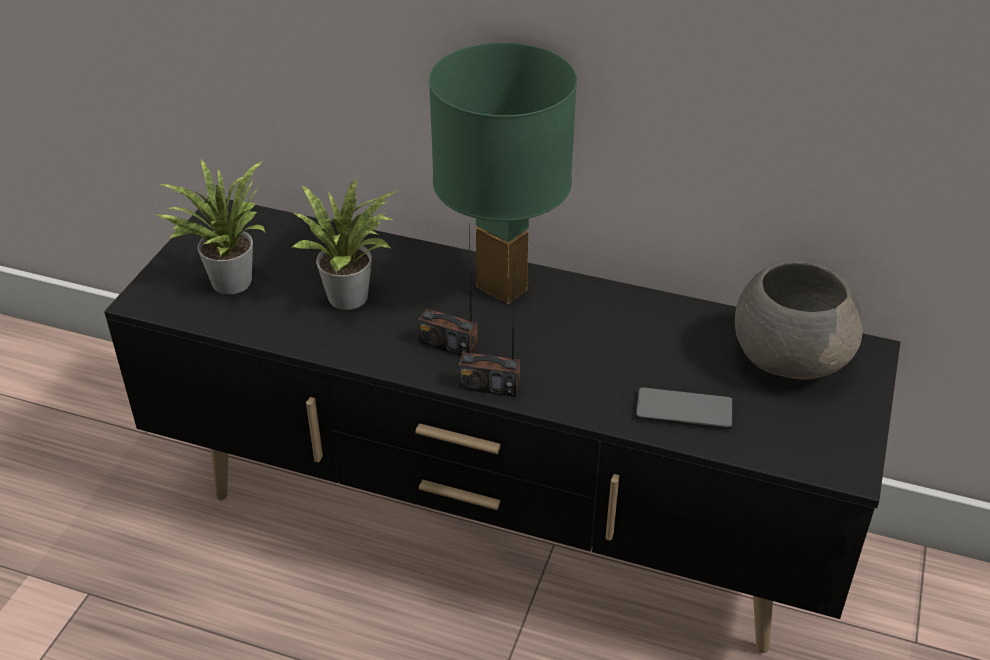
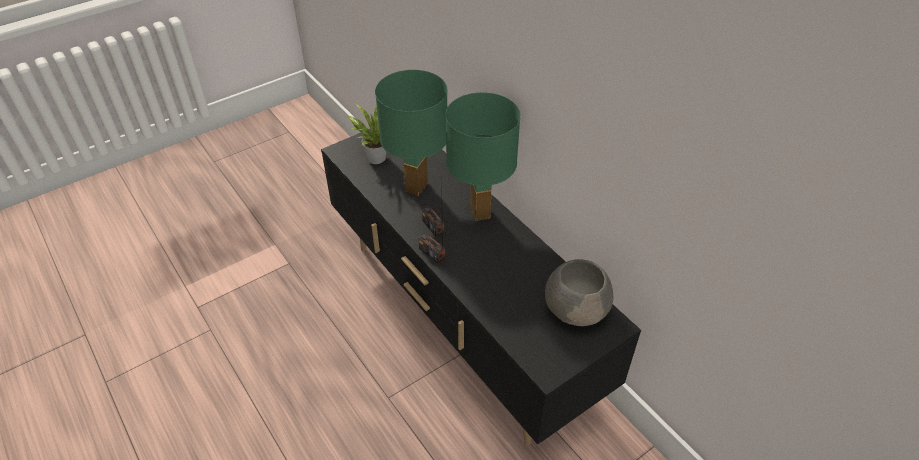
camera: 35 degrees right, 5 degrees up
potted plant [293,178,395,310] -> green table lamp [375,70,447,196]
phone [635,387,733,429] -> none

